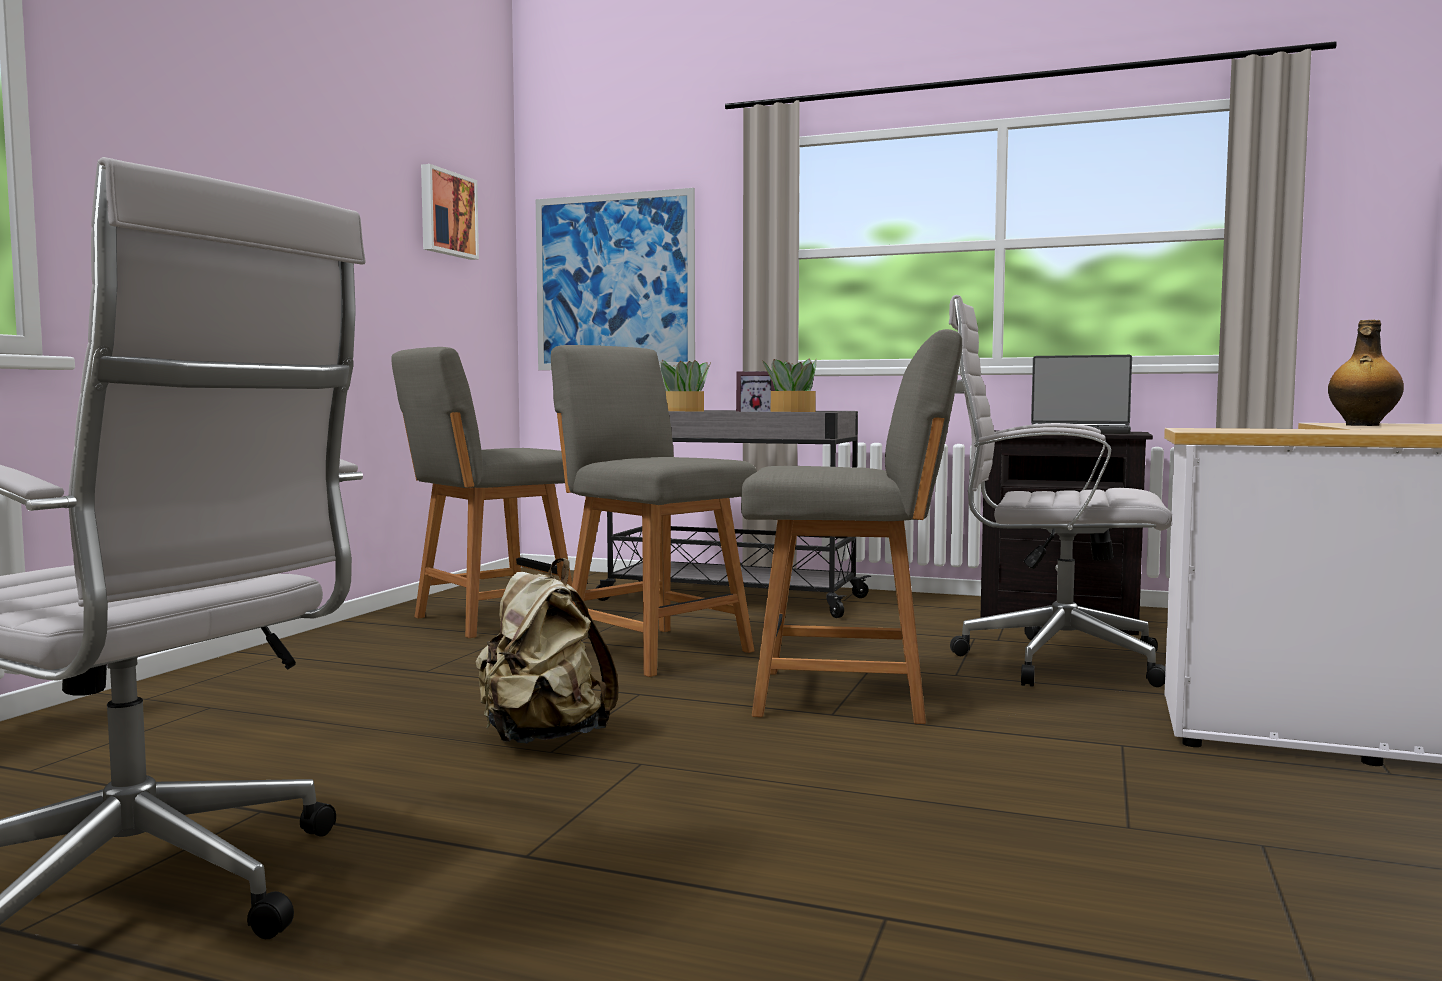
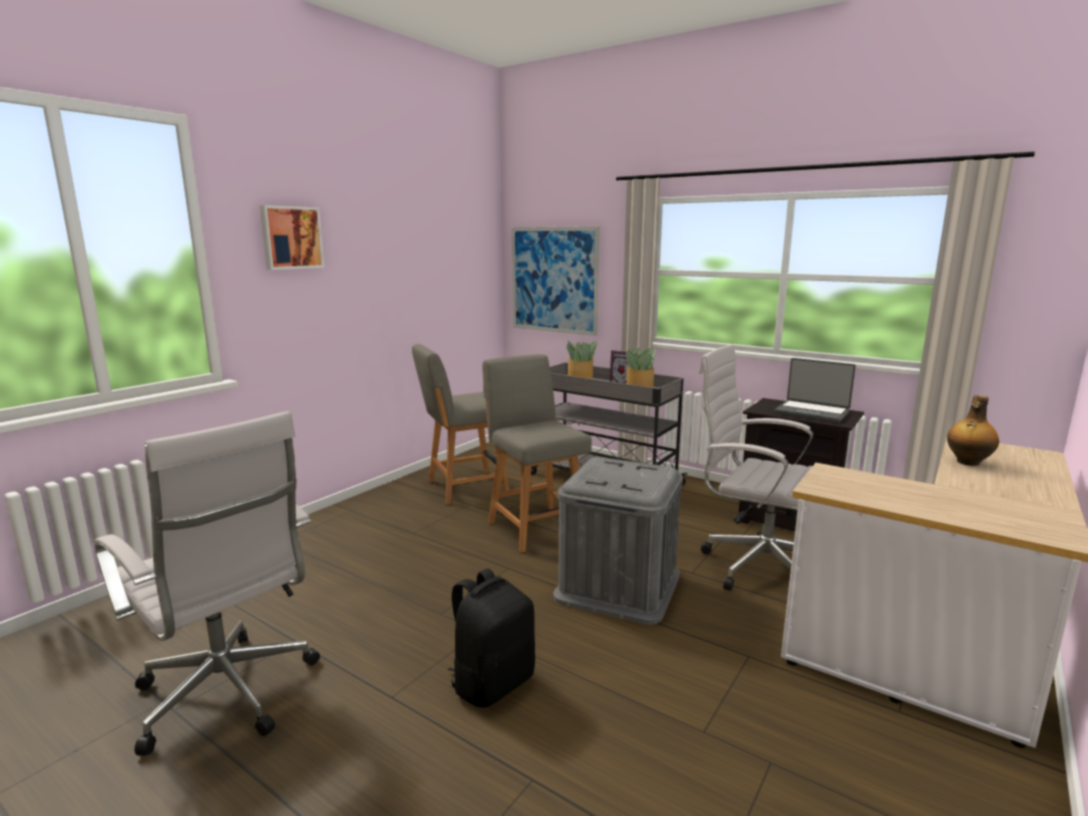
camera: 15 degrees right, 10 degrees up
picture [421,164,479,260] -> picture moved to [260,205,325,270]
beige backpack [475,558,619,743] -> none
grey chair [741,329,962,724] -> grey storage box [553,457,683,625]
none -> black backpack [448,568,535,708]

